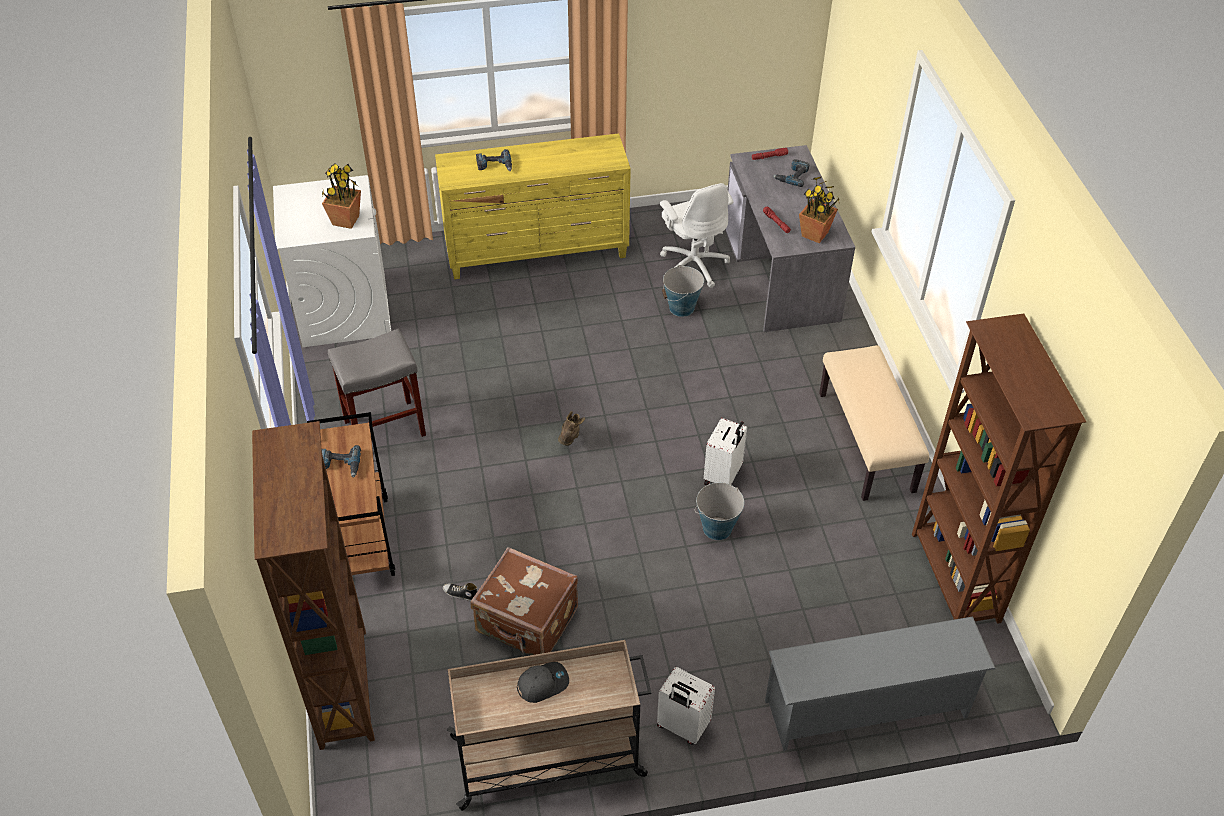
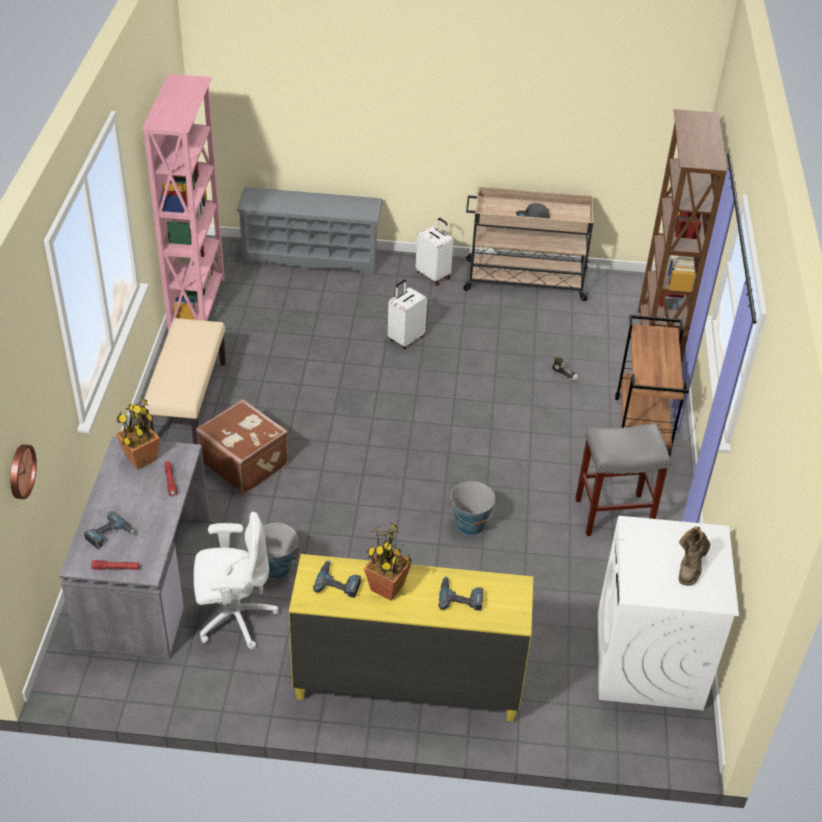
camera: 165 degrees left, 5 degrees down
power drill [321,445,361,478] -> power drill moved to [313,560,361,598]
potted plant [322,163,361,229] -> potted plant moved to [364,523,413,601]
brown suitcase [471,547,578,655] -> brown suitcase moved to [196,399,289,494]
brown boot [558,411,585,446] -> brown boot moved to [679,526,710,586]
white office chair [660,183,734,288] -> white office chair turned 90 degrees clockwise [194,512,279,649]
bucket [695,483,744,540] -> bucket moved to [451,482,496,536]
white suitcase [704,418,747,485] -> white suitcase moved to [388,279,427,349]
brown bookcase [912,313,1086,624] -> pink bookcase [142,74,225,332]
none -> wall clock [10,444,37,499]

